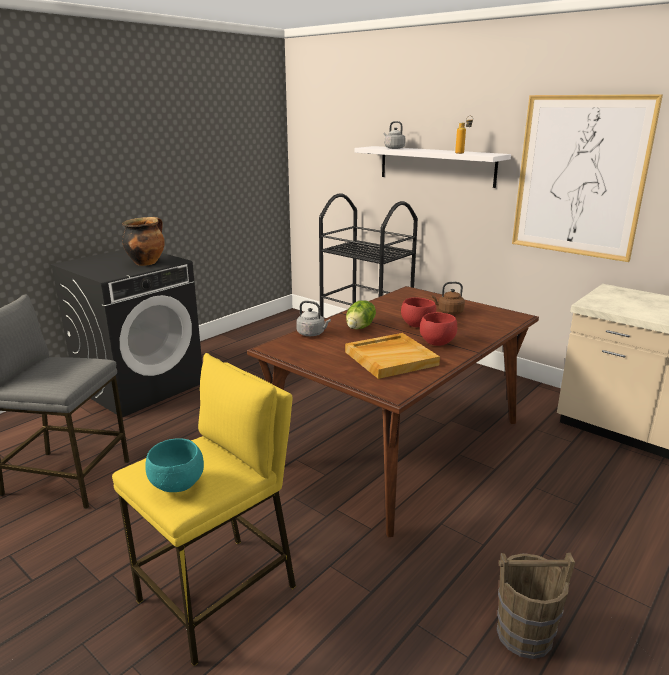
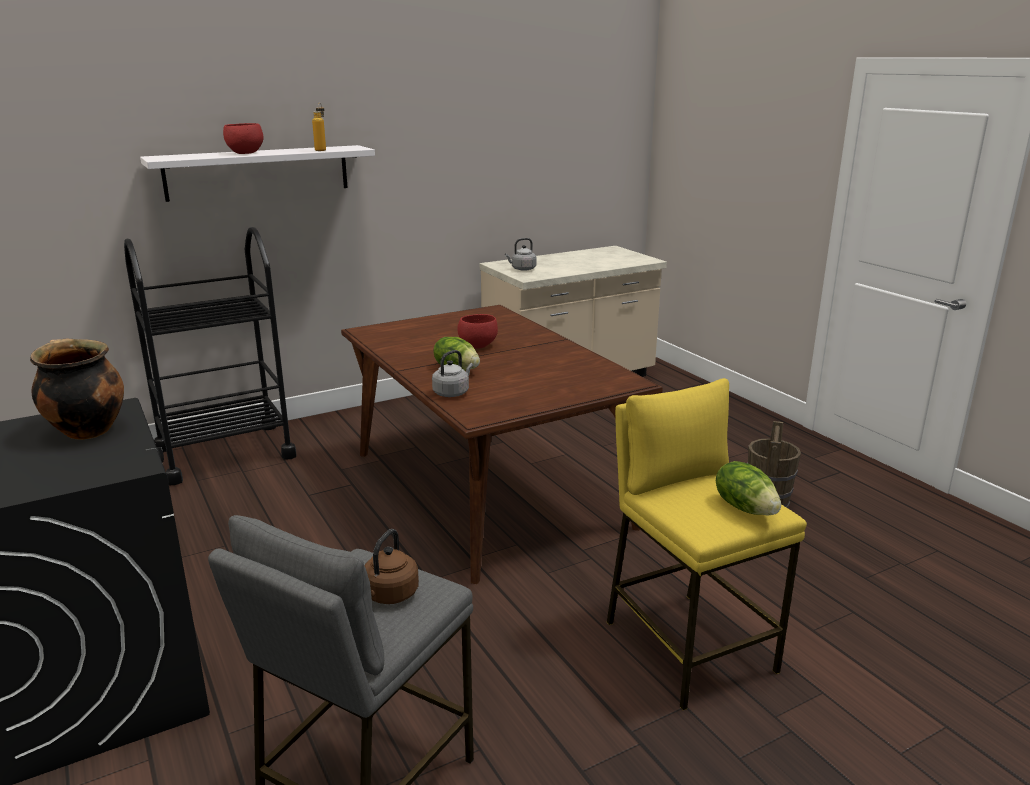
camera: 70 degrees left, 0 degrees up
turquoise bowl [145,438,204,492] -> lettuce [716,461,781,516]
beige tray [345,333,440,379] -> none
grey kettle [384,121,406,149] -> grey kettle moved to [505,238,537,271]
red bowl [420,312,457,346] -> red bowl moved to [223,123,263,154]
brown kettle [431,282,465,315] -> brown kettle moved to [364,529,419,604]
picture [512,94,663,262] -> none

